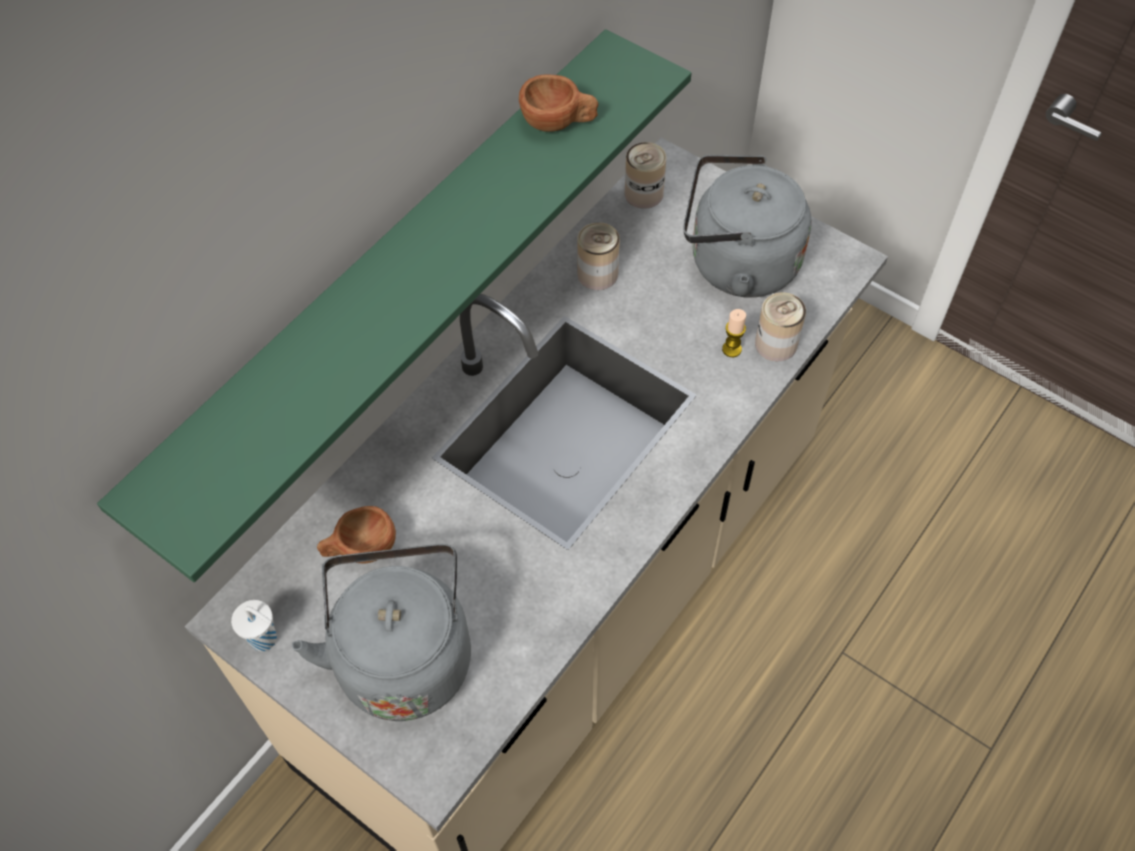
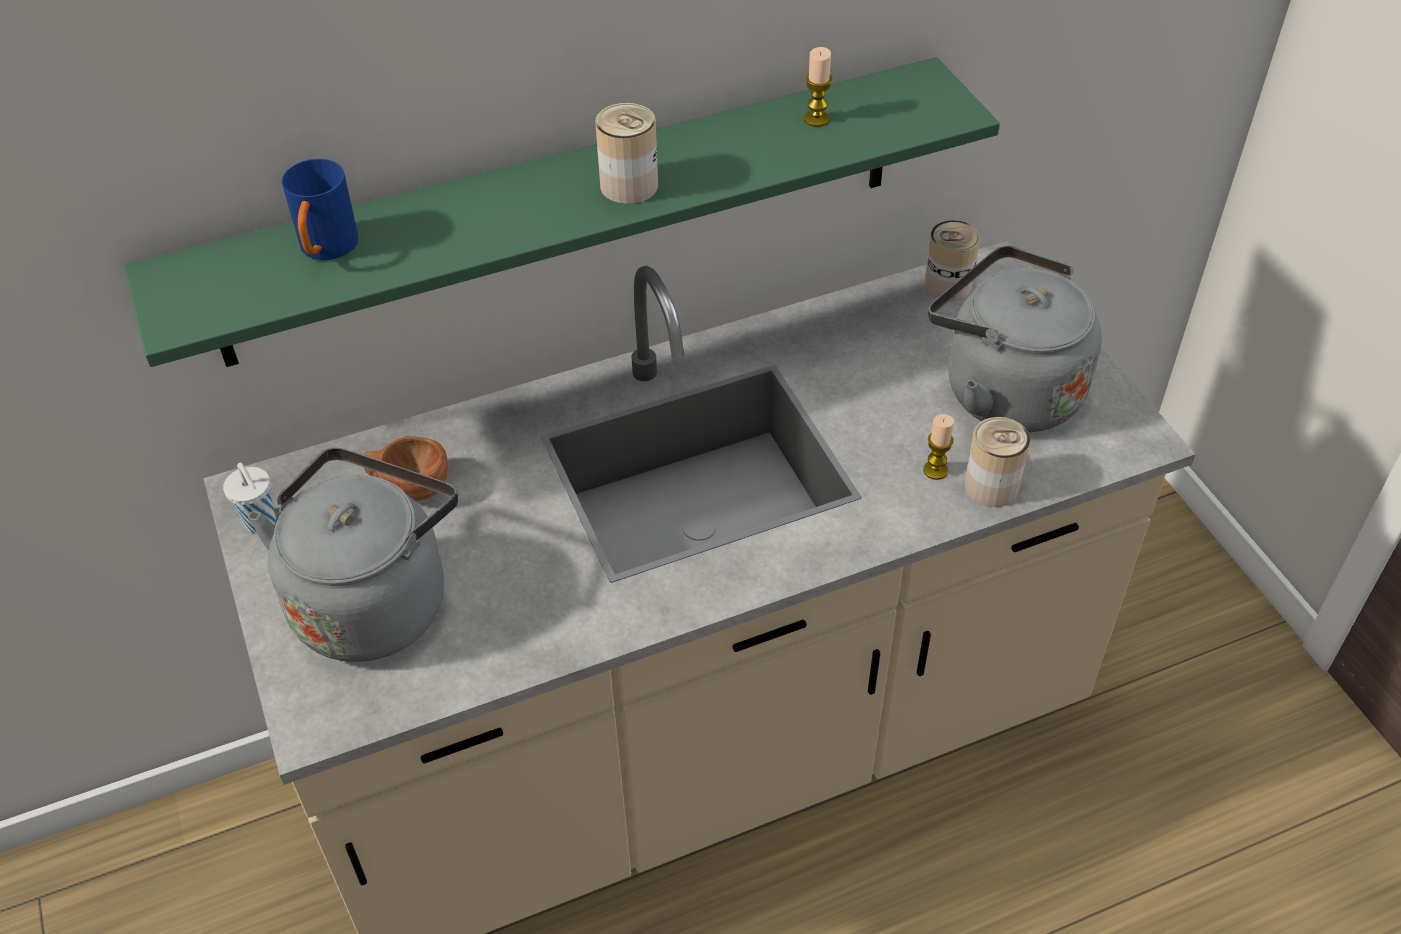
camera: 30 degrees right, 10 degrees down
brown cup [519,74,598,132] -> candle [804,47,832,127]
can [577,222,620,290] -> can moved to [595,103,658,204]
none -> blue mug [282,159,358,260]

